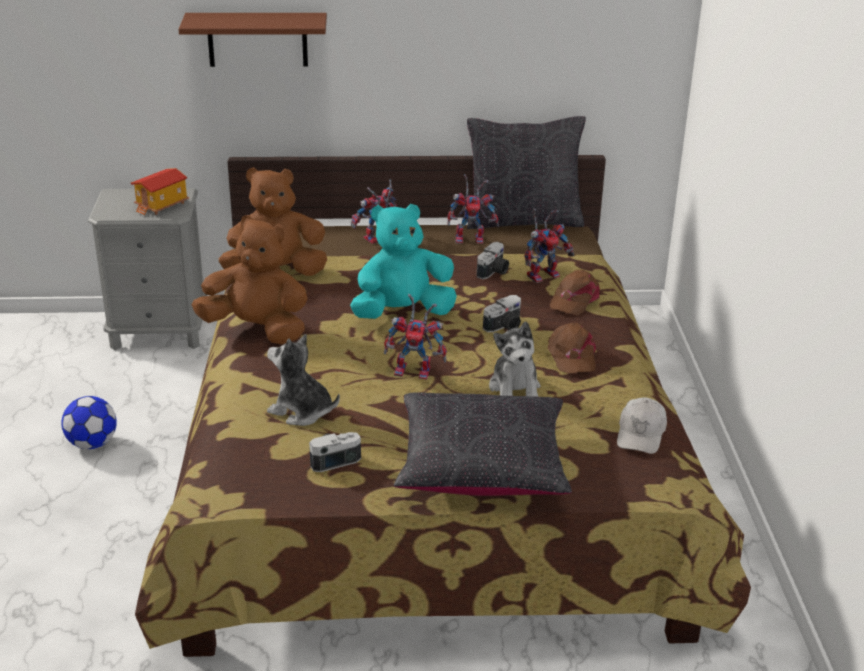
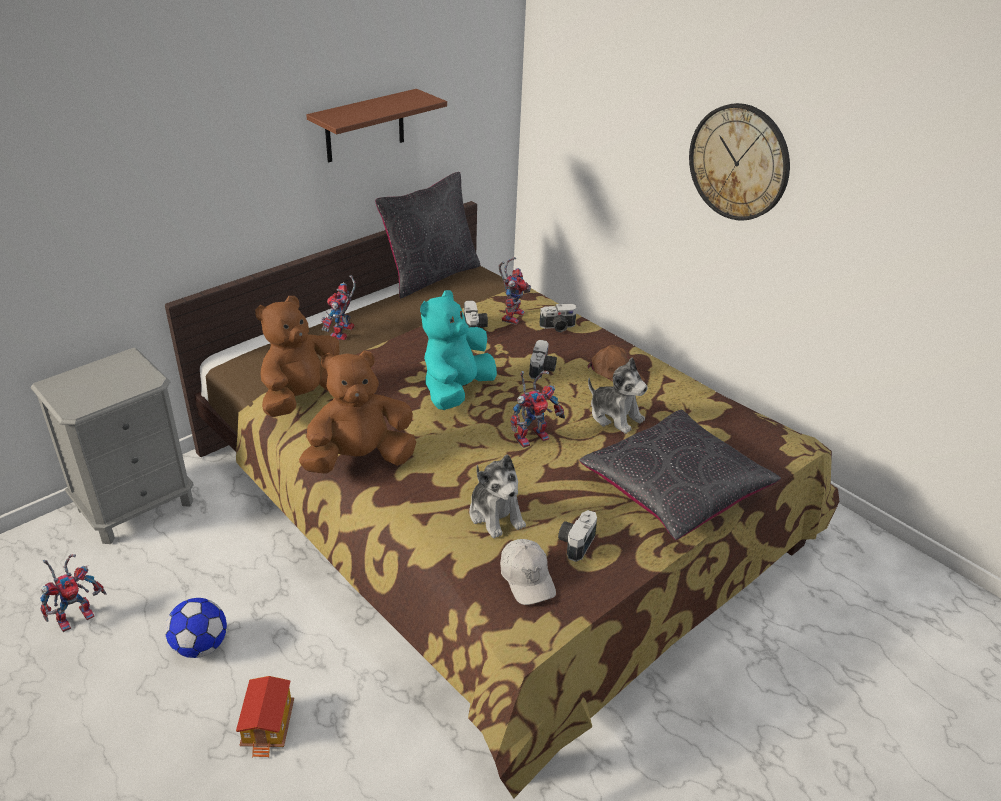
camera: 40 degrees left, 5 degrees up
toy house [131,168,189,216] -> toy house moved to [236,676,294,758]
brown shelf [179,13,327,67] -> brown shelf moved to [306,89,447,162]
plush toy [267,334,340,426] -> plush toy turned 105 degrees counterclockwise [469,454,526,538]
toy robot [447,174,499,244] -> toy robot moved to [40,554,106,632]
brown cap [549,270,600,315] -> camera [539,304,577,332]
white cap [617,398,667,454] -> white cap moved to [500,539,556,605]
none -> wall clock [689,103,790,221]

